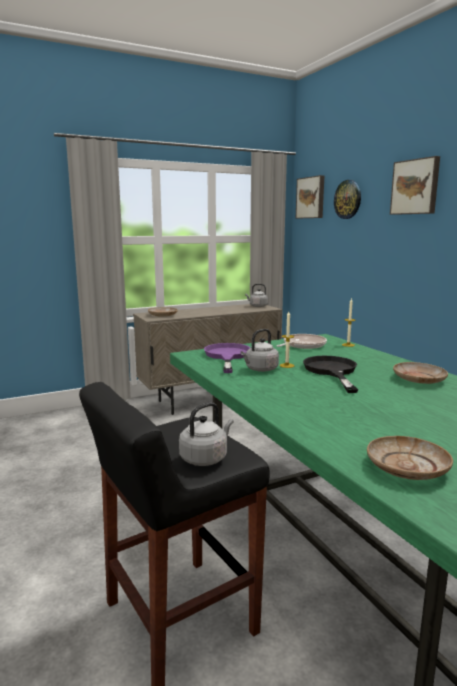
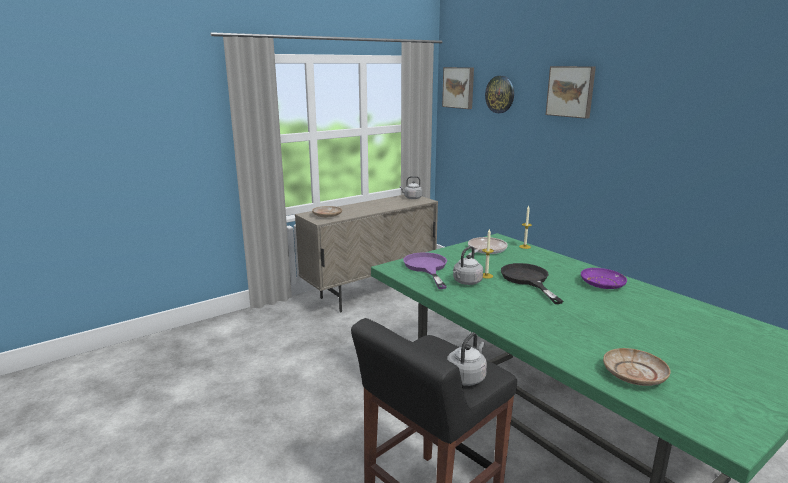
camera: 10 degrees left, 5 degrees up
beige plate [393,362,448,384] -> purple plate [581,268,627,289]

